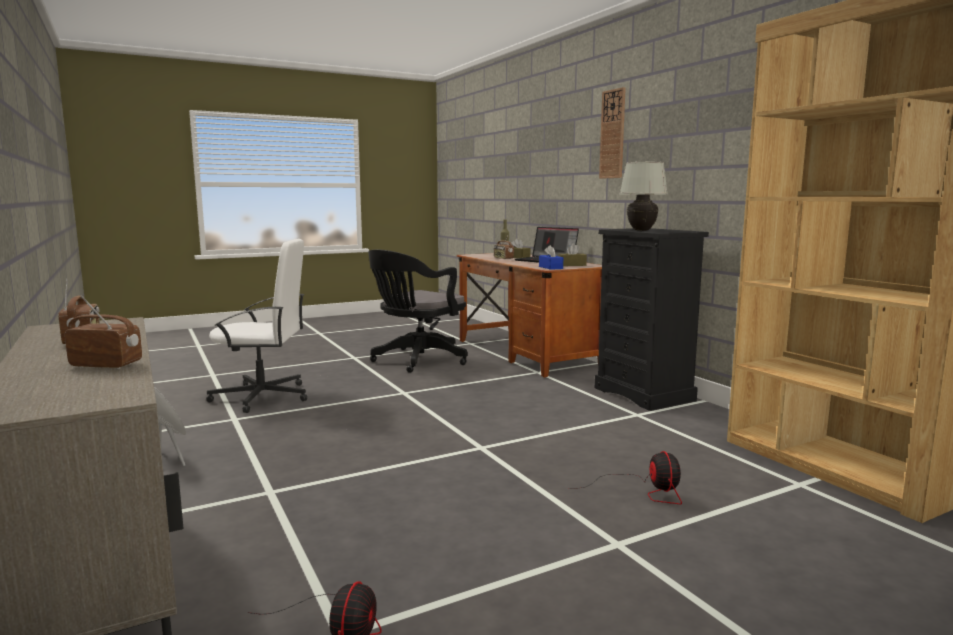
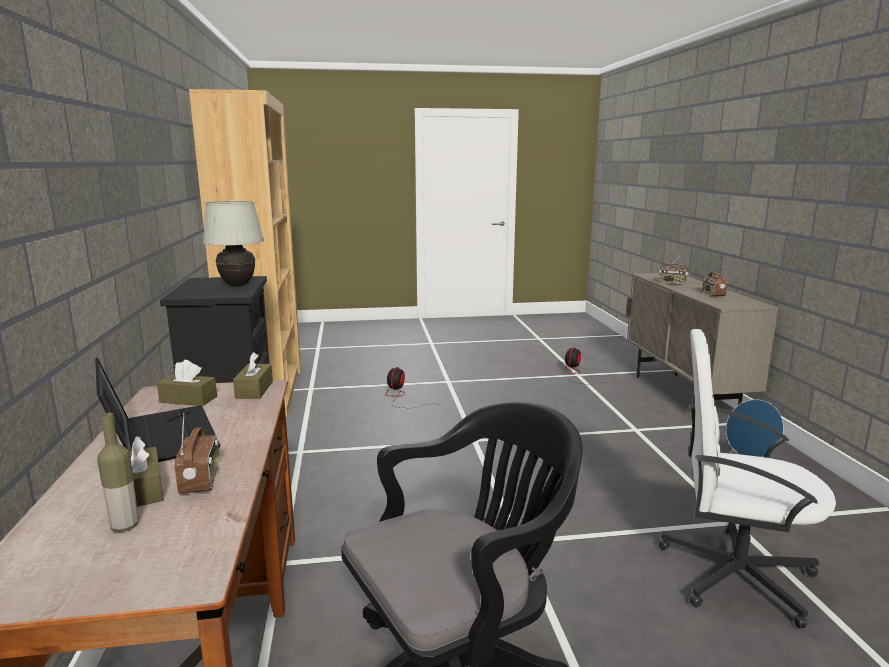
camera: 160 degrees left, 5 degrees up
blue tissue box [539,245,563,270] -> brown tissue box [233,352,273,399]
wall clock [599,87,626,179] -> none

